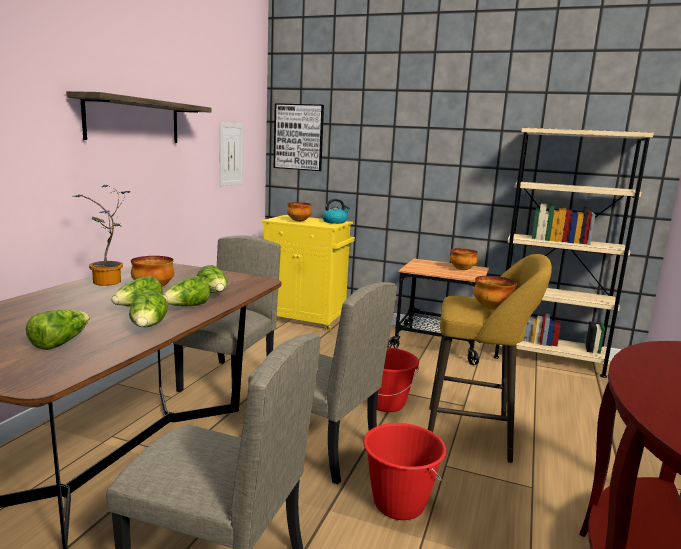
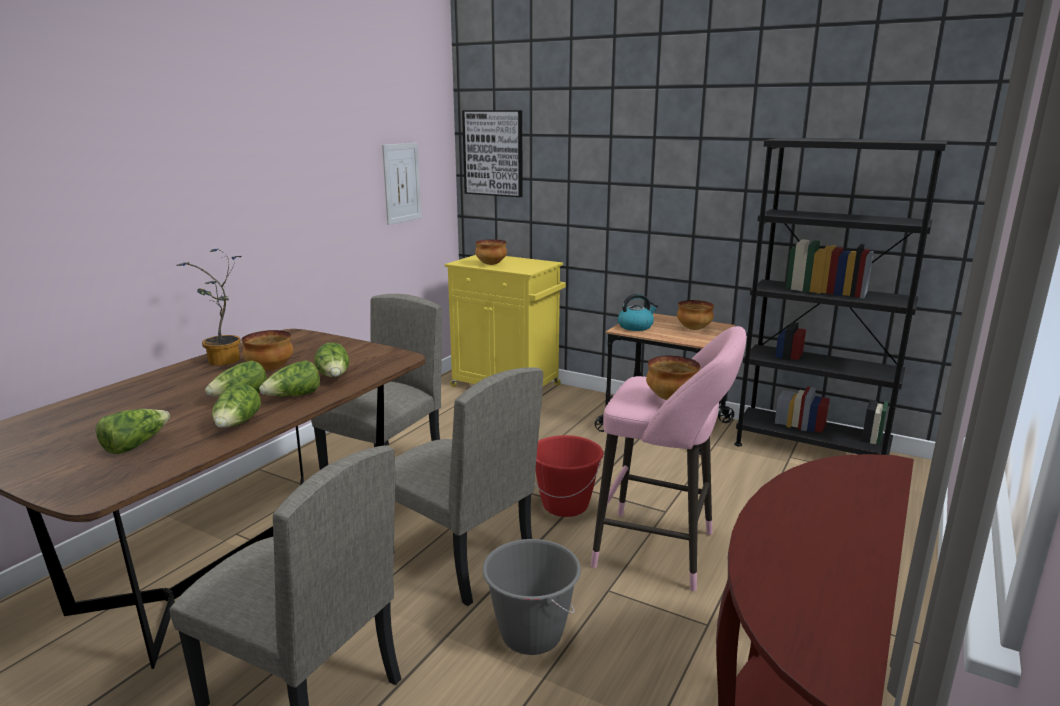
camera: 10 degrees right, 5 degrees up
shelf [66,91,212,143] -> none
kettle [323,199,350,224] -> kettle moved to [618,294,658,331]
red bucket [363,423,446,520] -> grey bucket [482,539,581,655]
yellow stool [428,254,552,463] -> pink stool [591,326,746,591]
beige bookcase [493,128,654,378] -> black bookcase [734,138,947,455]

